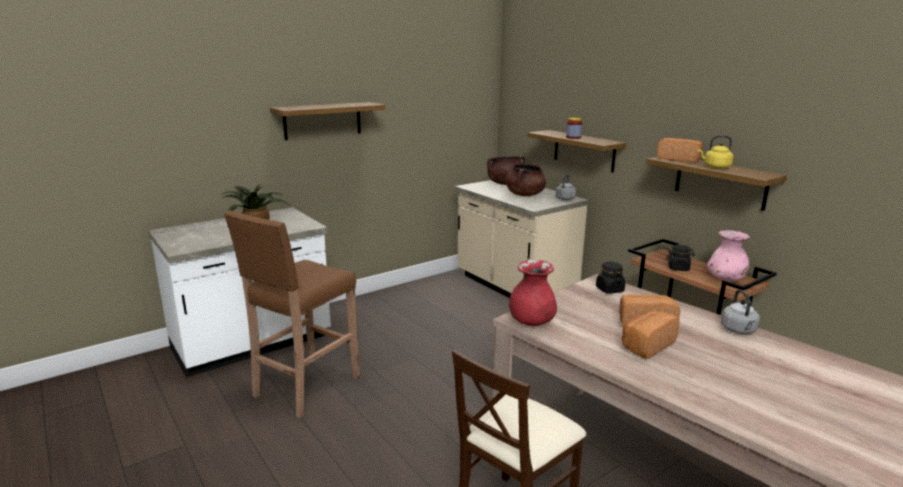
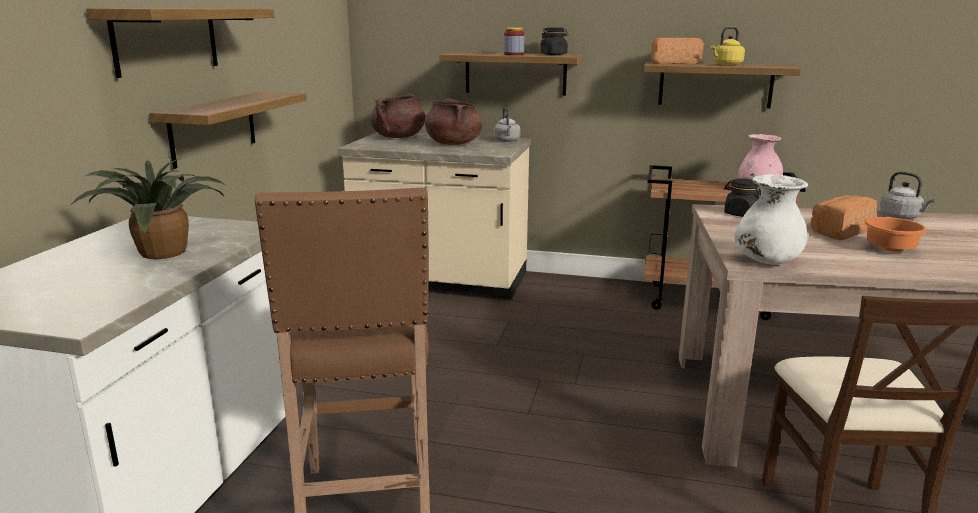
camera: 40 degrees left, 0 degrees up
red vase [509,260,557,326] -> white vase [734,174,808,264]
bread [622,311,680,359] -> orange bowl [865,217,926,252]
black jar [667,245,695,271] -> black jar moved to [541,27,568,55]
none -> shelf [150,91,307,169]

